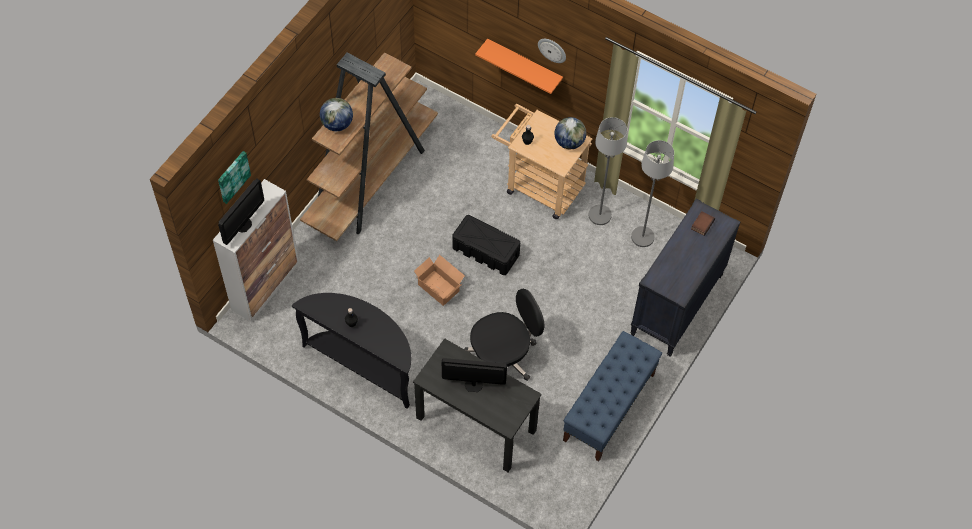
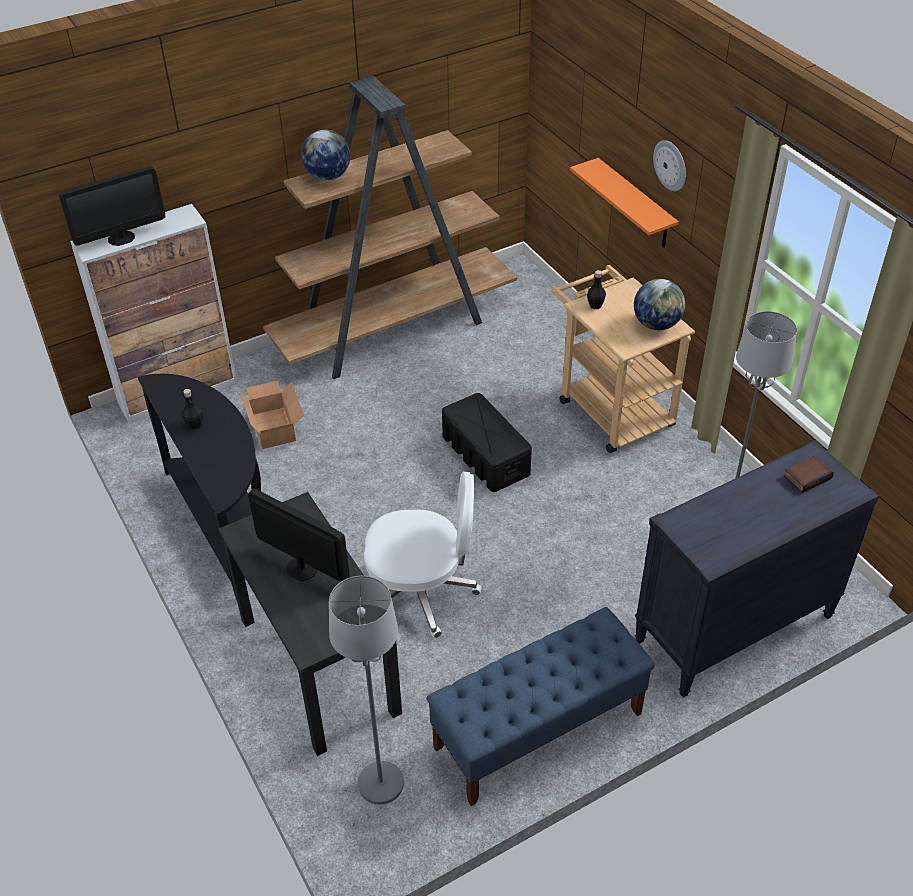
camera: 30 degrees right, 15 degrees down
picture [218,151,251,204] -> none
cardboard box [414,255,465,306] -> cardboard box moved to [240,381,304,449]
black office chair [464,289,544,381] -> white office chair [364,472,482,638]
grey floor lamp [589,117,627,225] -> grey floor lamp moved to [329,576,404,805]

